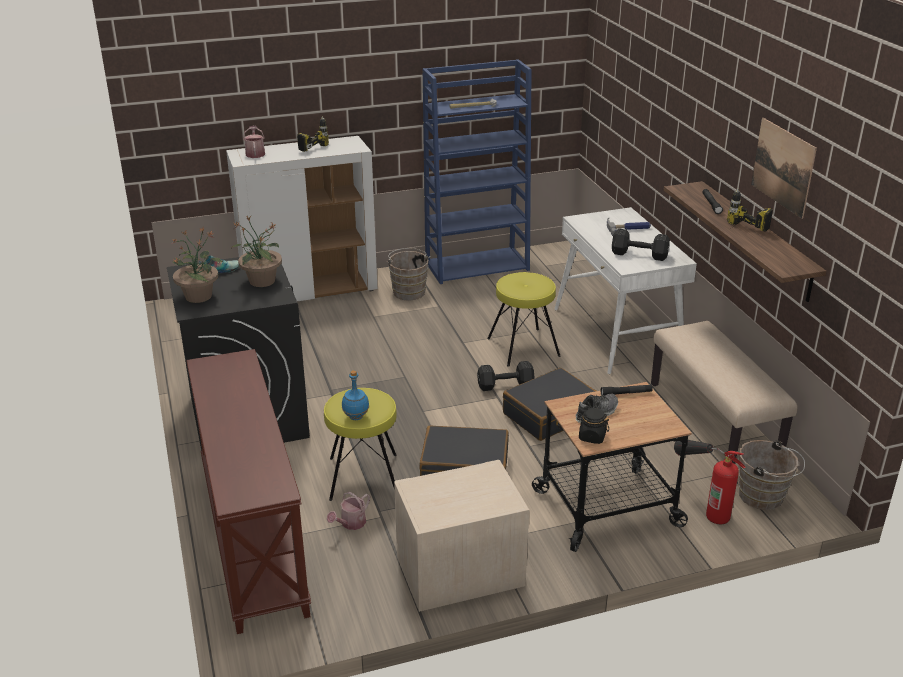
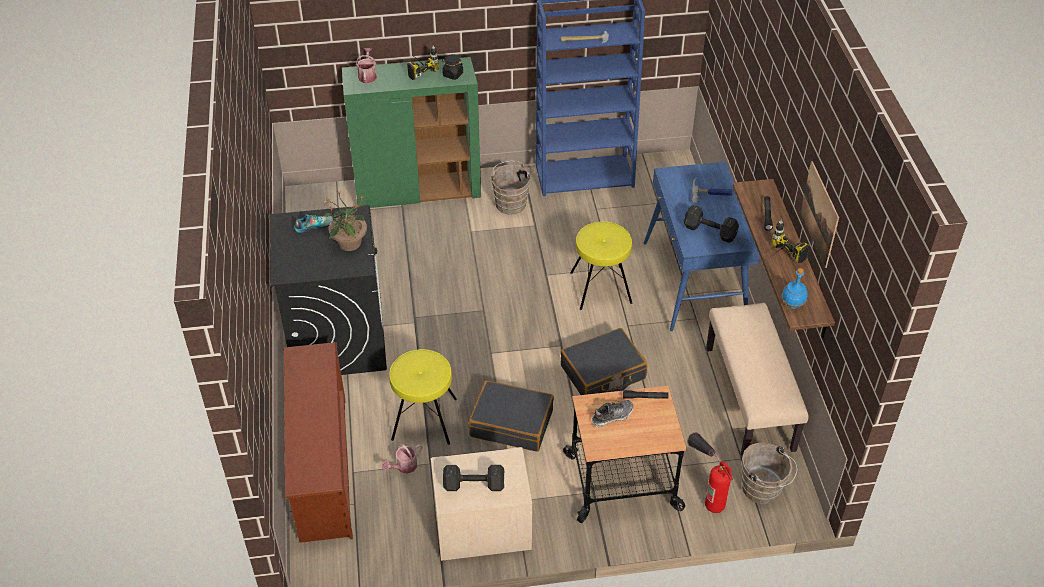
camera: 10 degrees right, 15 degrees up
potted plant [173,228,224,303] -> none
brown console table [186,349,311,634] -> brown shoe rack [284,342,353,543]
white cabinet [226,136,377,301] -> green cabinet [342,57,481,208]
blue bottle [342,370,369,420] -> blue bottle moved to [782,268,808,309]
black dumbbell [477,361,535,391] -> black dumbbell moved to [443,465,504,491]
white desk [554,207,697,374] -> blue desk [644,162,760,331]
black jar [577,408,609,444] -> black jar moved to [442,54,463,80]

